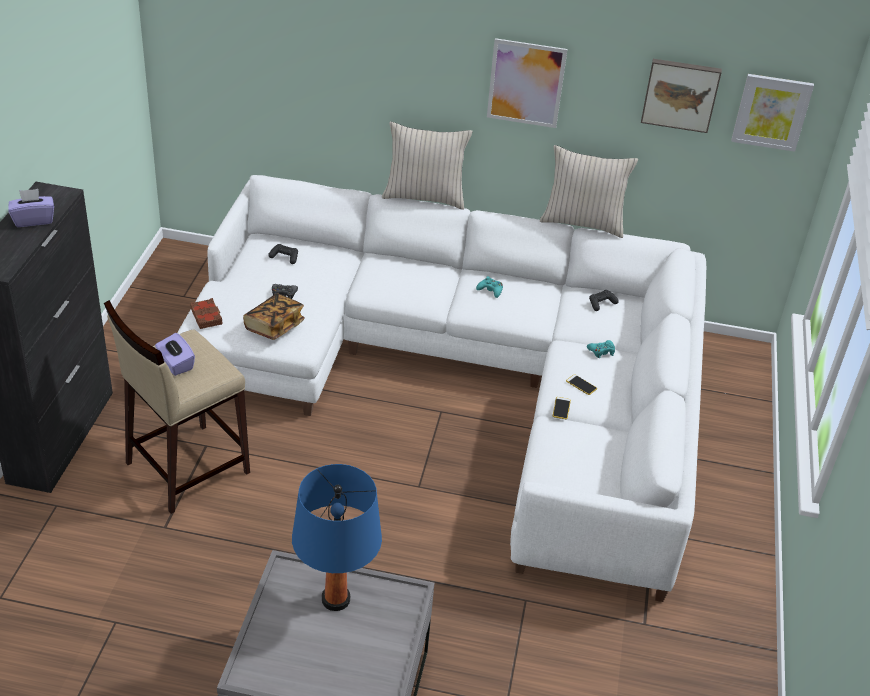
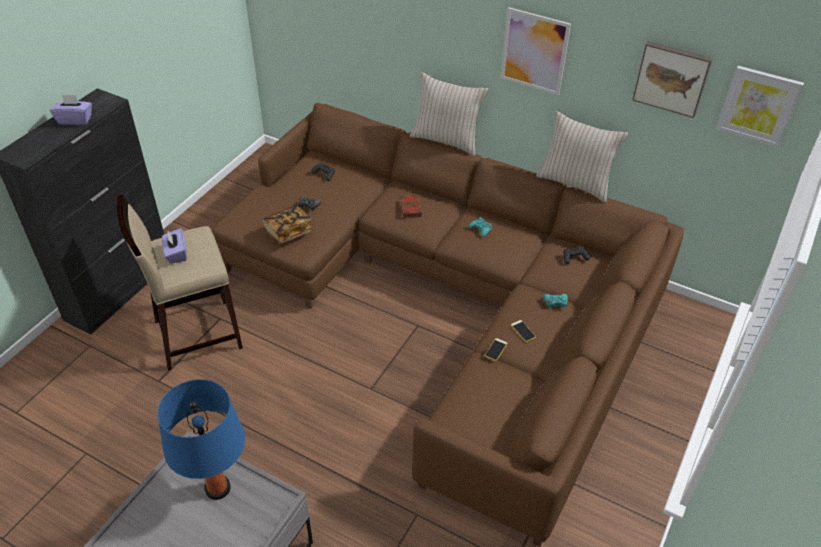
camera: 20 degrees right, 5 degrees up
white sofa [178,175,706,602] -> brown sofa [212,103,684,547]
brown book [190,298,223,329] -> brown book moved to [400,194,422,218]

